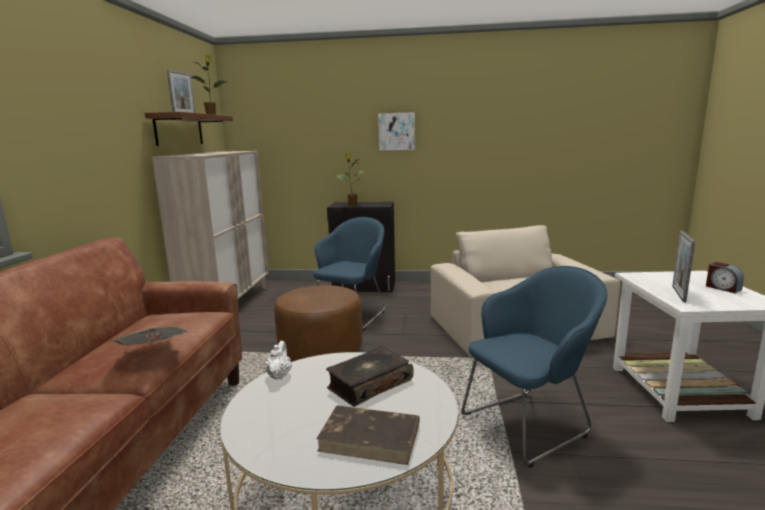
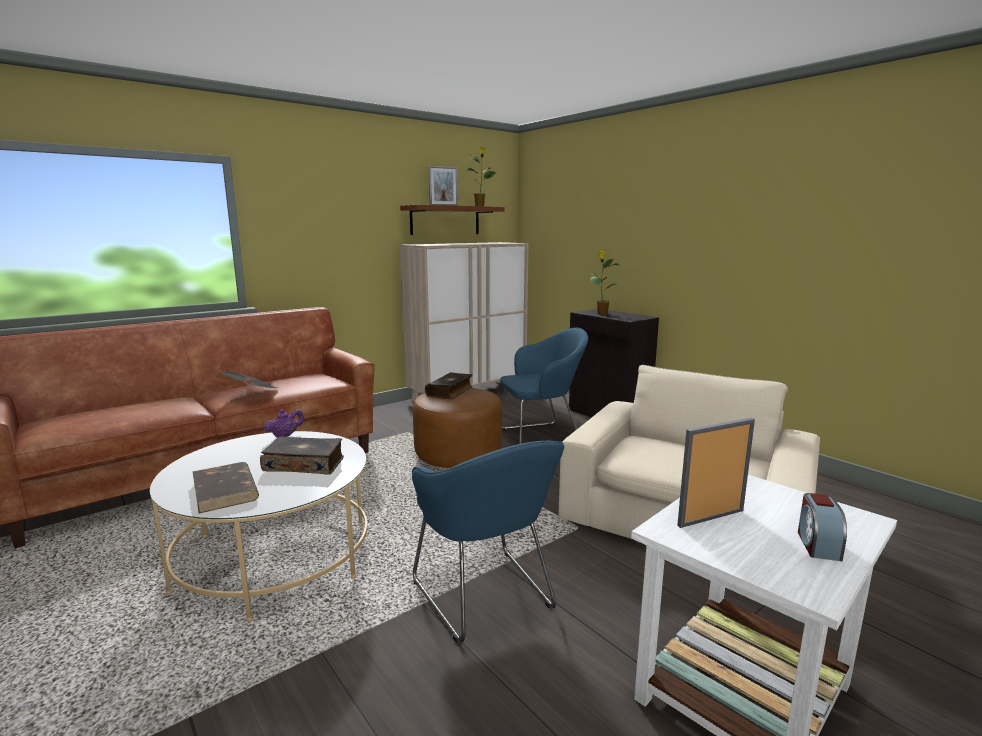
camera: 45 degrees right, 0 degrees up
white teapot [265,341,292,380] -> purple teapot [264,409,304,437]
picture [378,112,415,151] -> none
blue armchair [462,266,607,468] -> blue armchair turned 45 degrees clockwise [412,441,564,643]
none -> book [425,372,473,399]

